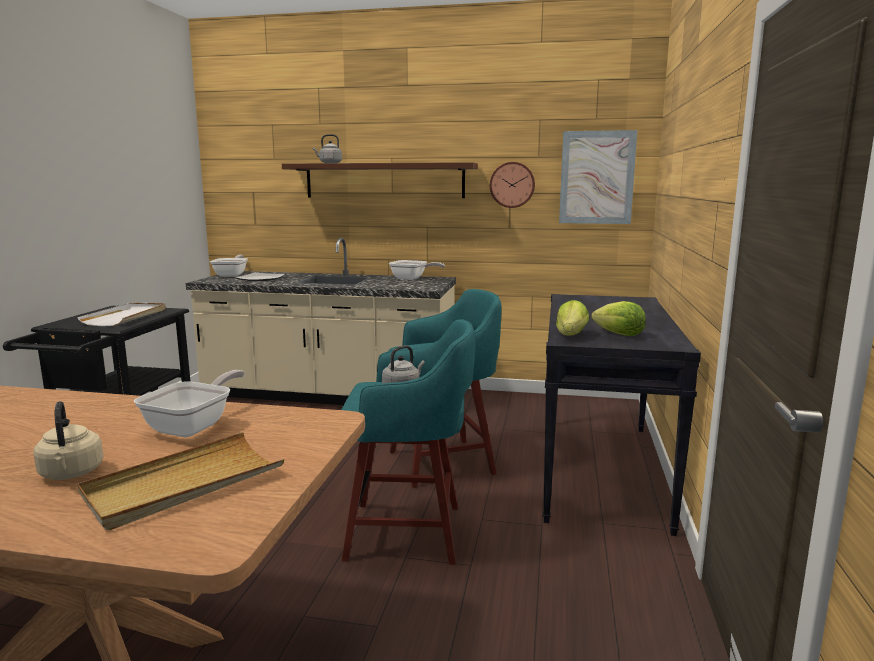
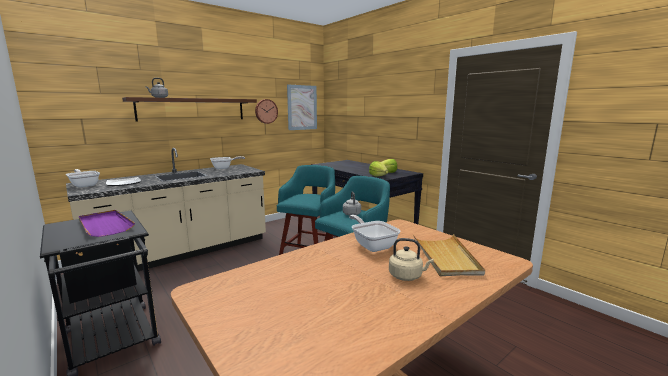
camera: 50 degrees left, 0 degrees up
white tray [77,303,166,326] -> purple tray [79,210,135,237]

